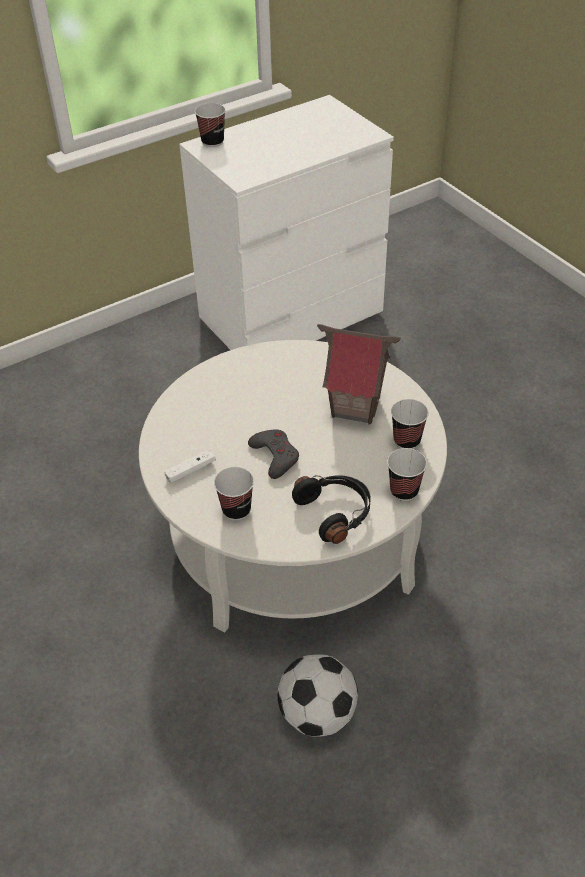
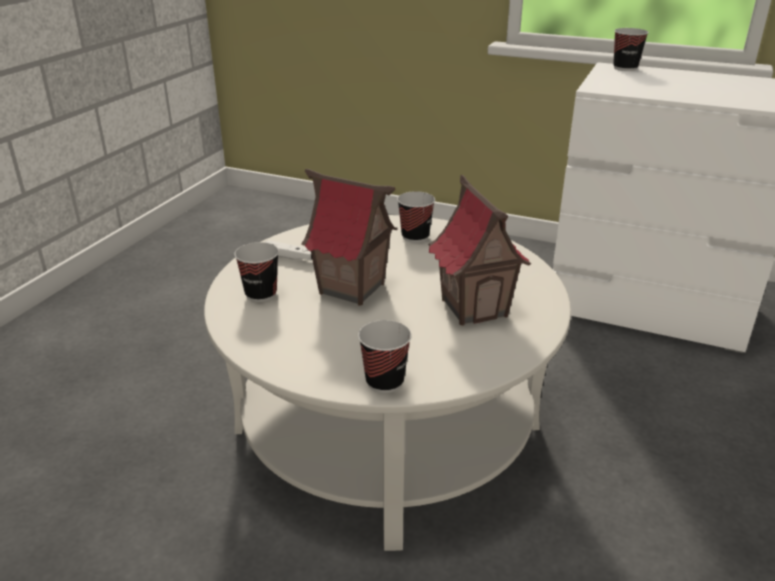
camera: 55 degrees right, 15 degrees down
grey game controller [248,429,299,479] -> toy house [301,169,398,306]
football [277,654,358,736] -> none
black headphones [292,475,371,544] -> none
cup [391,399,429,449] -> cup moved to [397,191,435,243]

